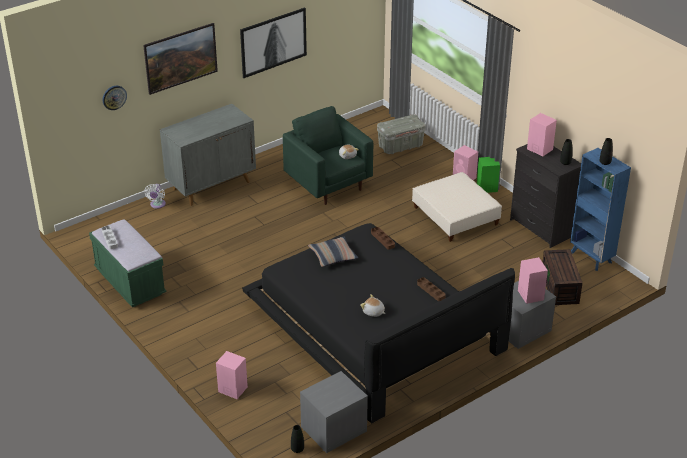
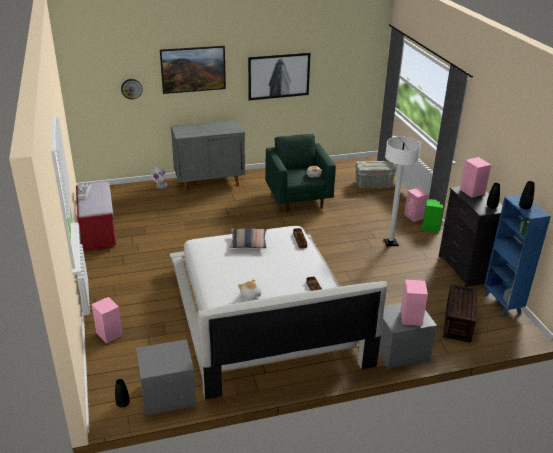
camera: 20 degrees right, 5 degrees down
green bench [89,219,167,307] -> red bench [76,182,116,251]
black bed [242,223,515,423] -> white bed [170,226,387,400]
beige ottoman [412,172,502,242] -> white floor lamp [383,136,421,246]

